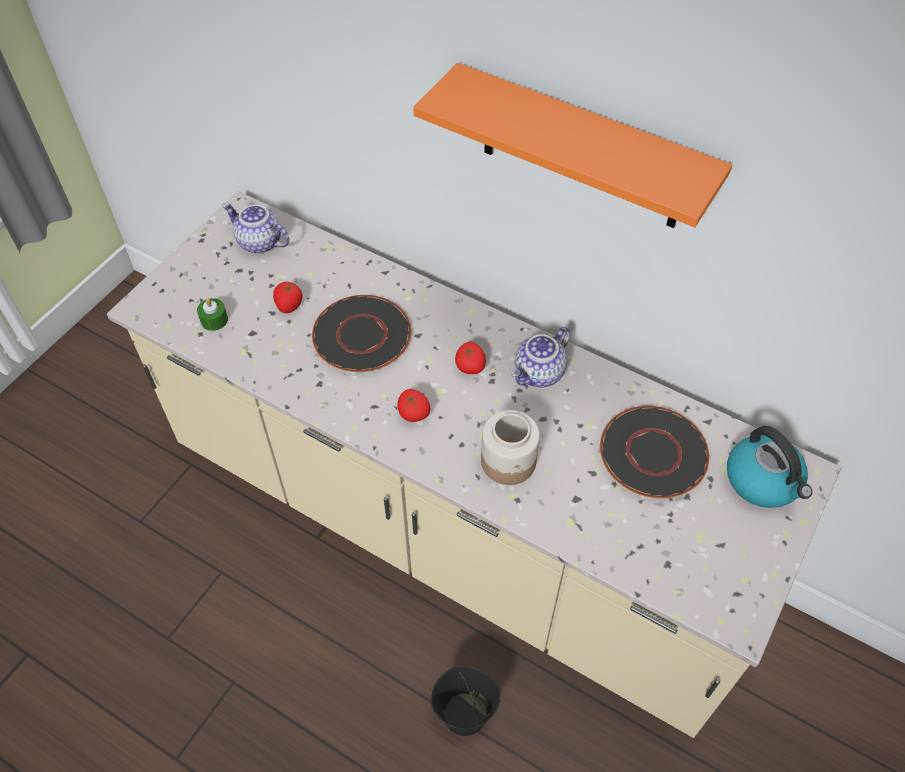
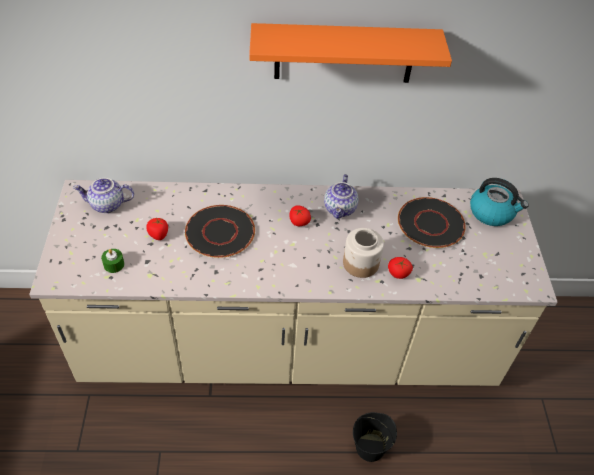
camera: 35 degrees left, 5 degrees down
tomato [397,389,430,422] -> tomato moved to [388,257,413,279]

